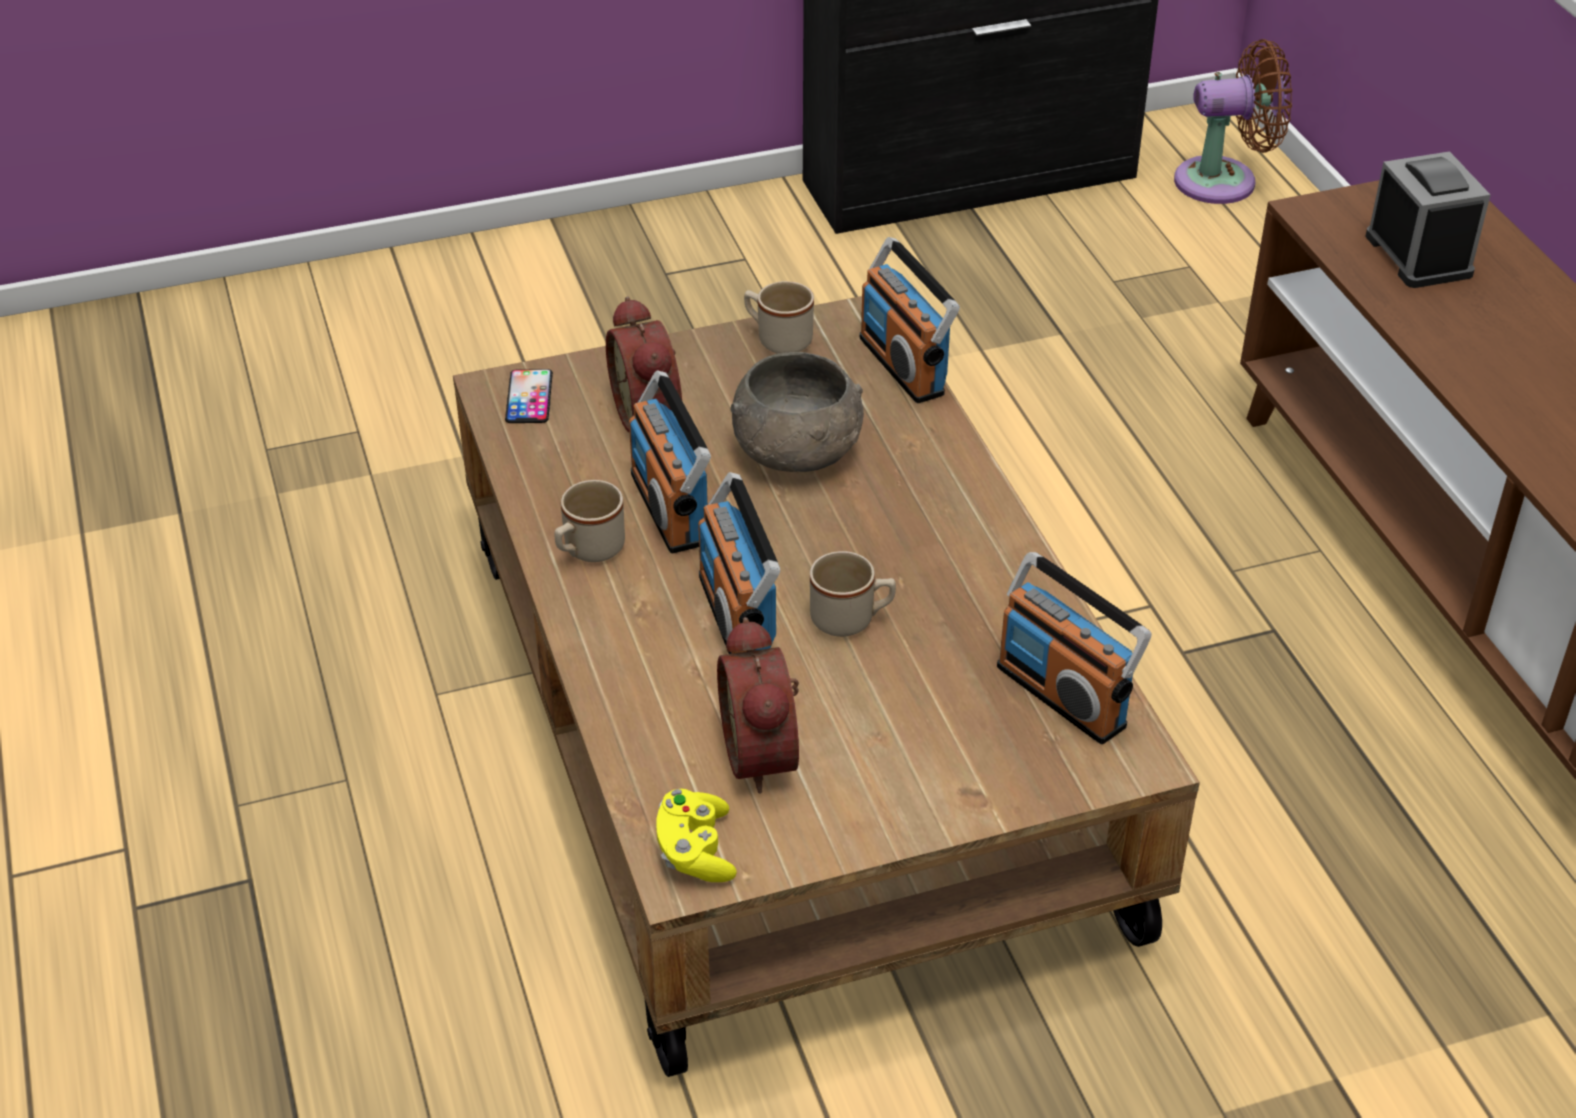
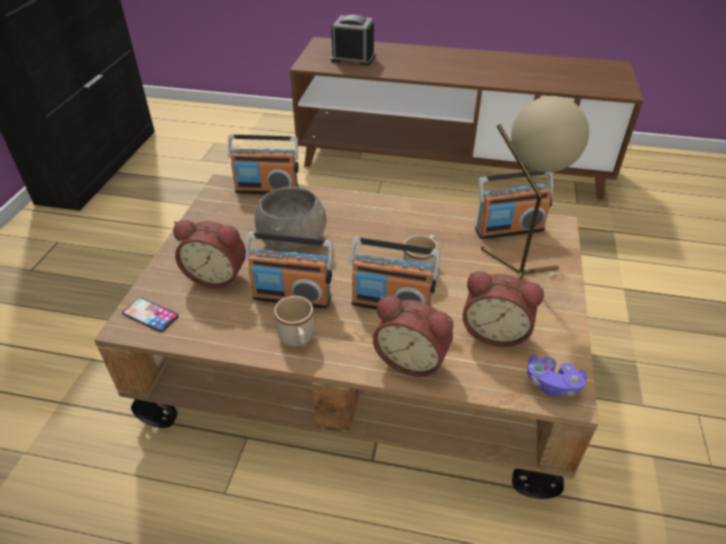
camera: 60 degrees left, 0 degrees up
yellow game controller [656,789,737,882] -> purple game controller [527,355,586,396]
beige mug [744,281,814,354] -> none
brown fan [1174,39,1292,204] -> none
none -> alarm clock [373,296,453,377]
none -> beige table lamp [481,96,589,280]

